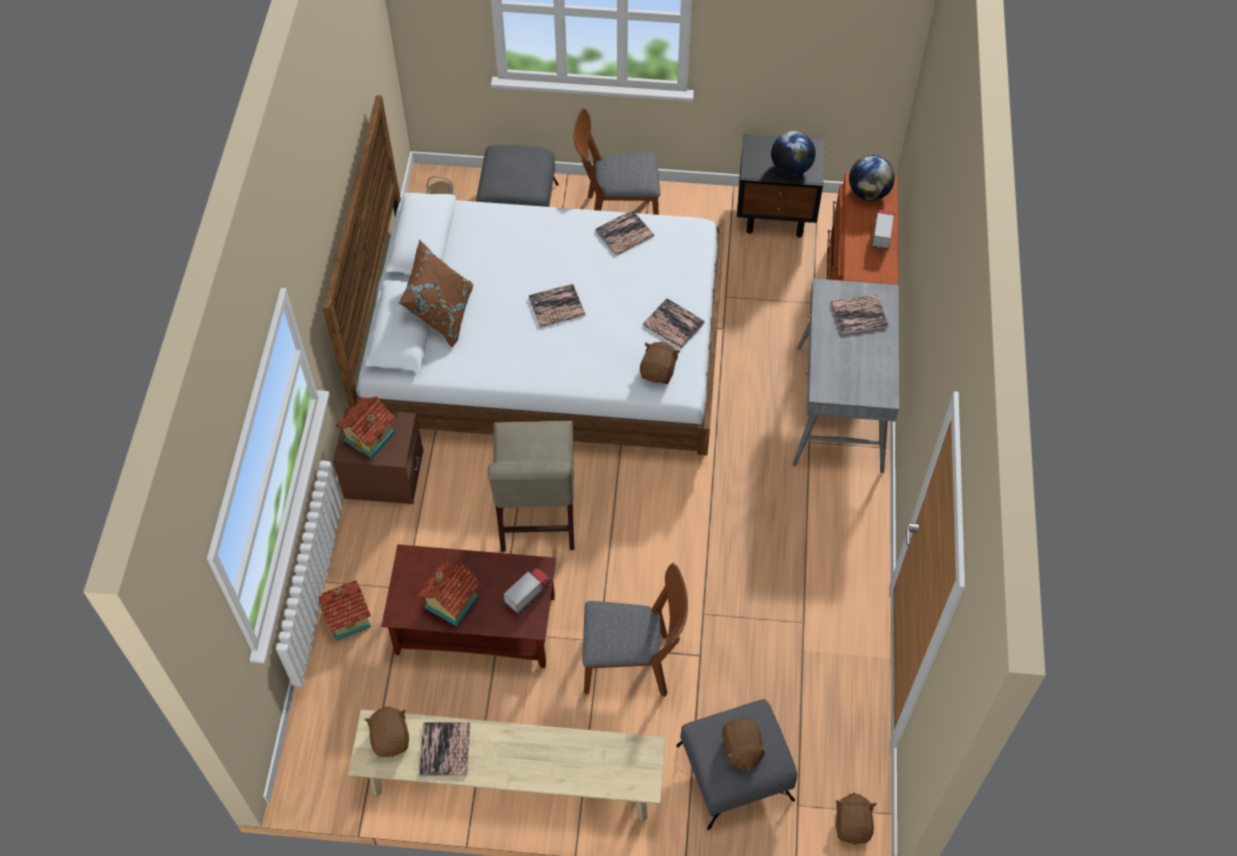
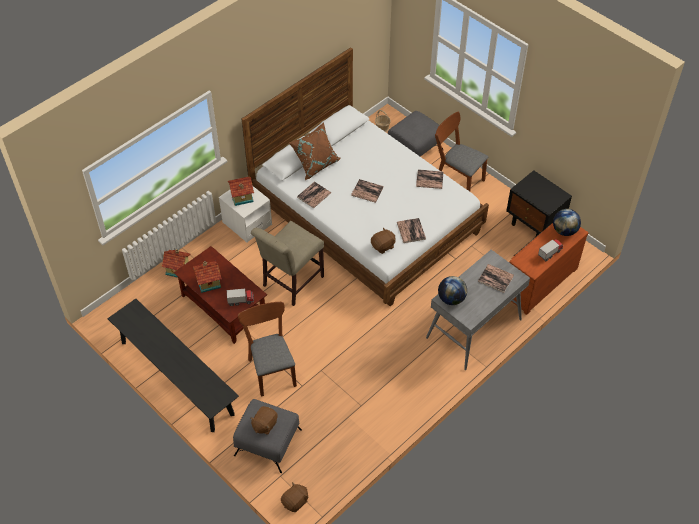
camera: 40 degrees right, 5 degrees down
brown nightstand [333,407,424,504] -> white nightstand [219,186,272,242]
beige bench [348,710,666,822] -> black bench [108,299,239,432]
brown plush toy [364,706,409,757] -> none
book [419,722,470,776] -> book moved to [297,182,331,208]
brown chair [583,563,688,697] -> brown chair turned 150 degrees counterclockwise [238,302,297,397]
globe [771,131,816,176] -> globe moved to [438,276,467,305]

